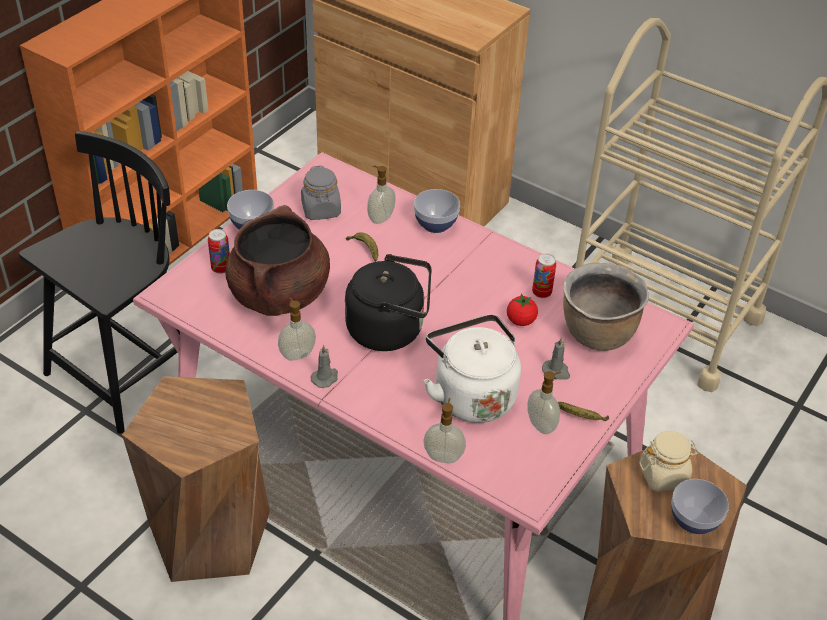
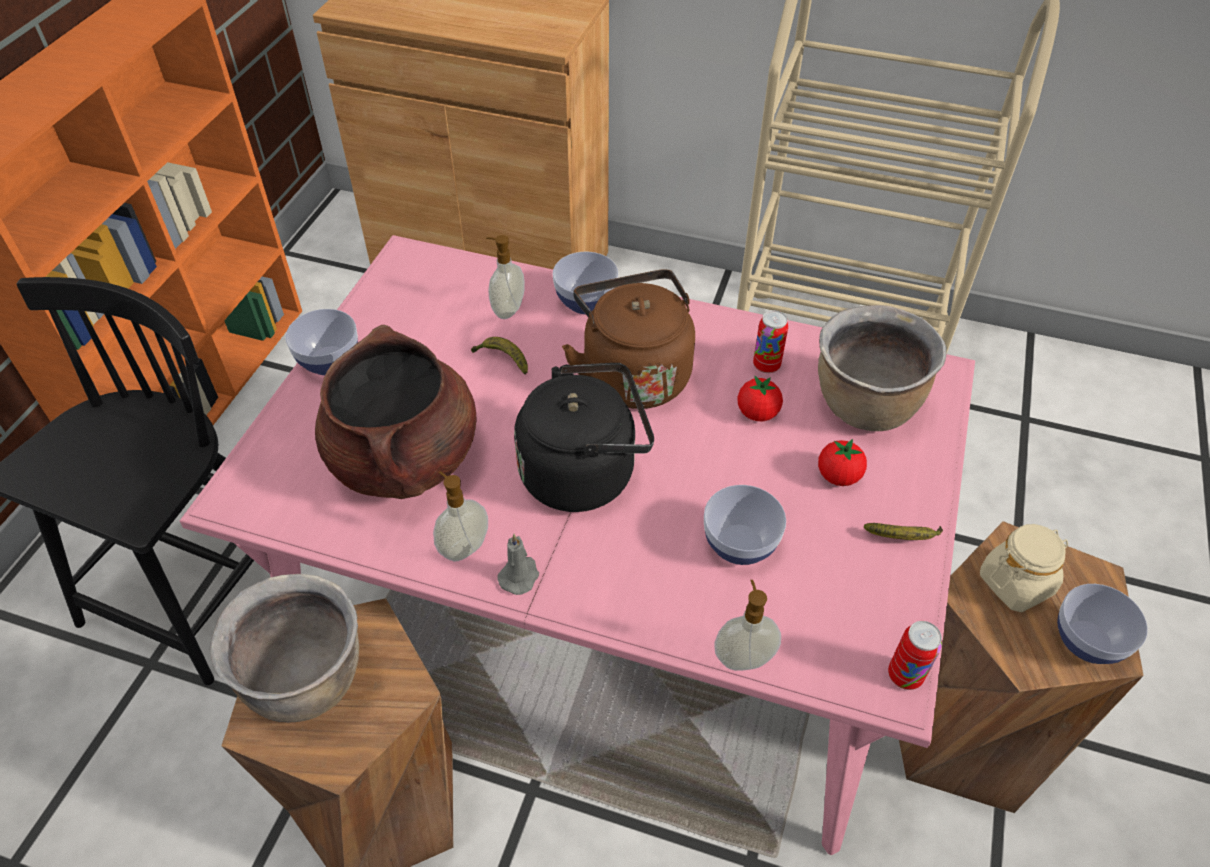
camera: 15 degrees left, 5 degrees up
can [208,229,230,274] -> can moved to [888,621,942,690]
grey jar [301,165,341,220] -> none
white kettle [424,314,521,423] -> bowl [704,485,786,565]
soap dispenser [527,371,561,434] -> none
grey candle [542,337,570,380] -> tomato [818,439,867,486]
none -> brown cooking pot [210,574,359,723]
none -> brown kettle [562,269,695,409]

